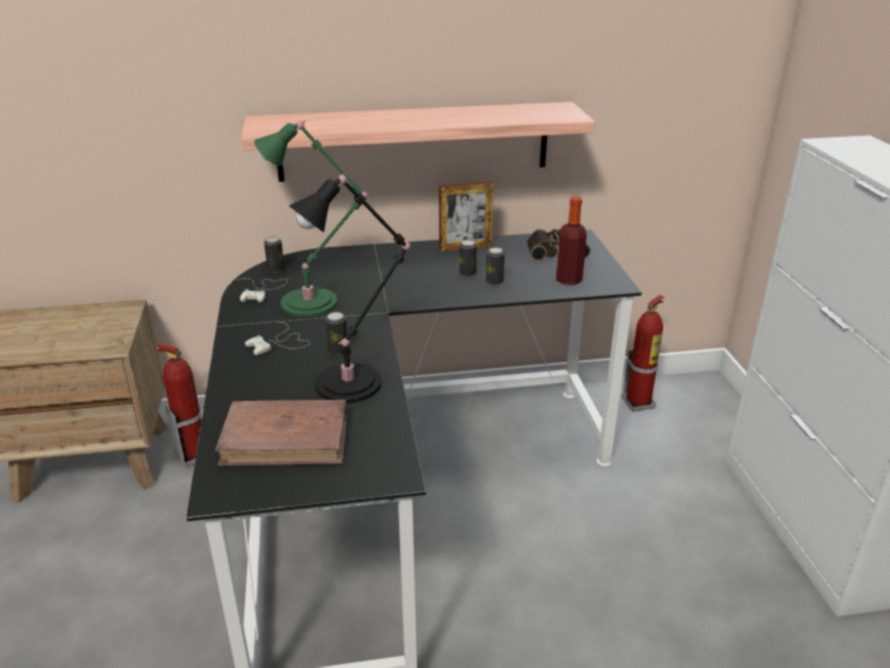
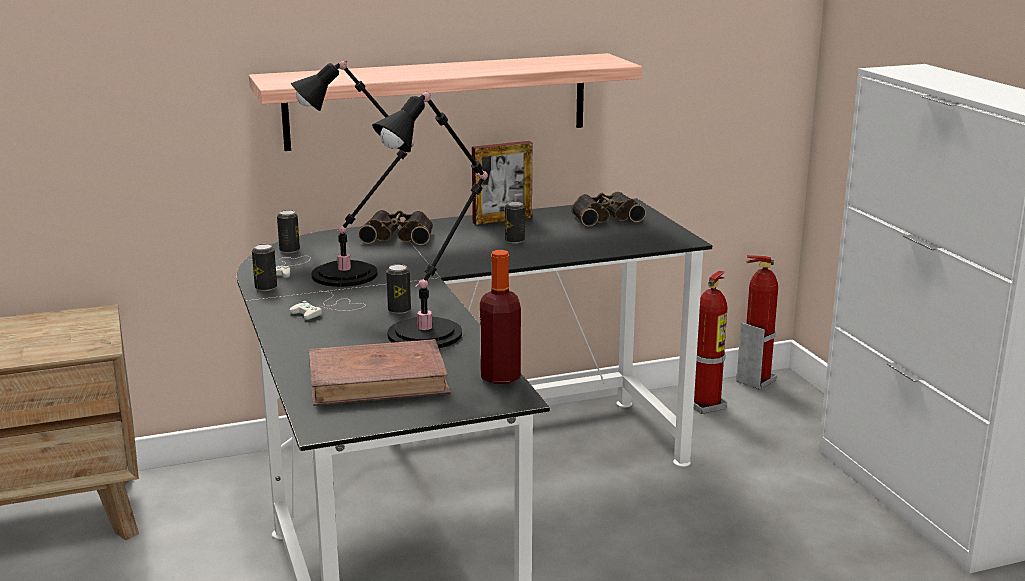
camera: 10 degrees left, 10 degrees down
fire extinguisher [155,343,202,467] -> fire extinguisher moved to [736,255,778,390]
green table lamp [254,121,367,317] -> black table lamp [291,61,415,287]
can [486,247,505,285] -> can moved to [252,244,277,291]
bottle [556,196,587,285] -> bottle moved to [480,250,521,384]
none -> binoculars [358,210,433,245]

